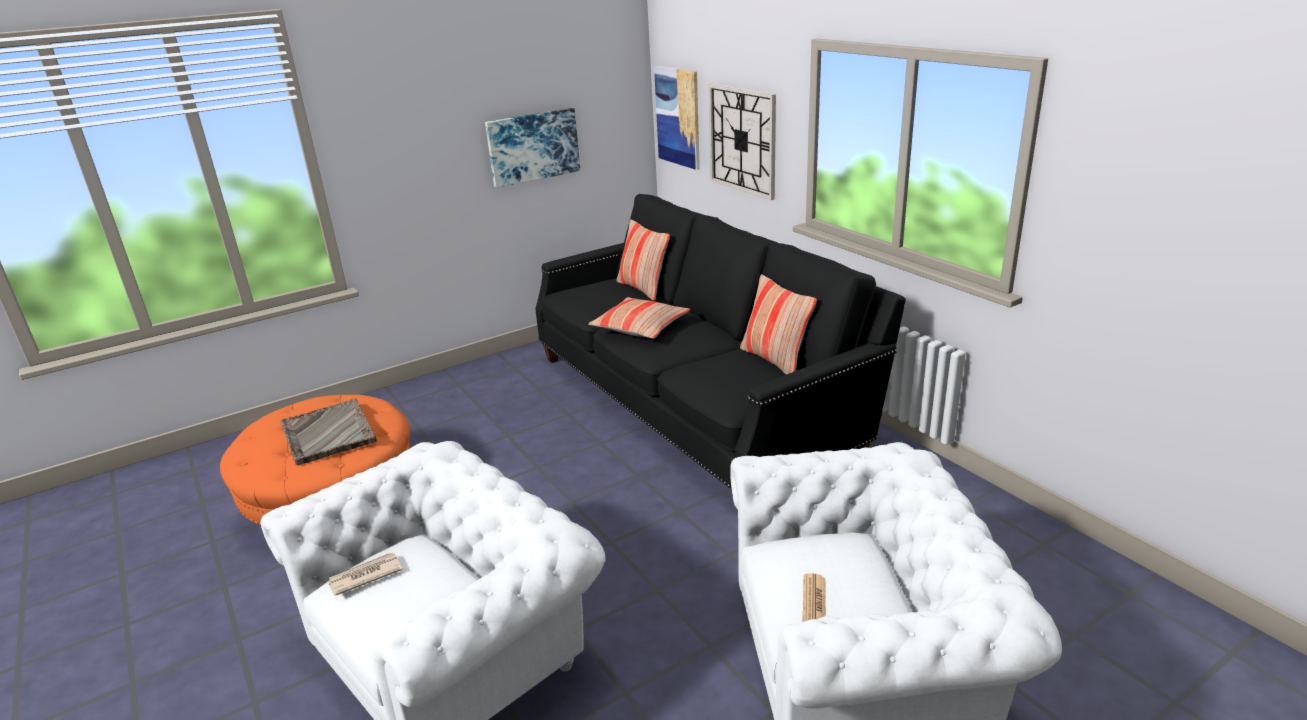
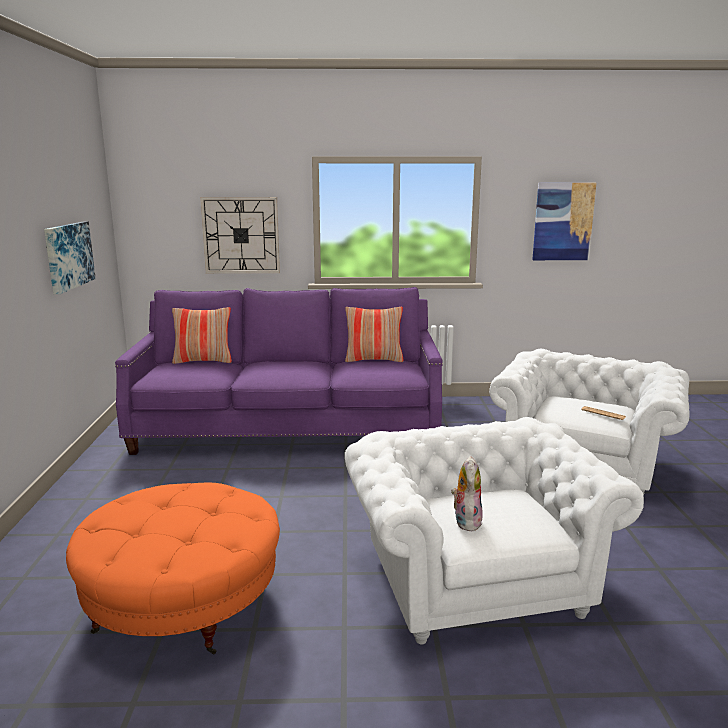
camera: 60 degrees left, 10 degrees down
grey tray [281,399,377,465] -> none
newspaper [327,552,402,596] -> plush toy [451,456,483,532]
black sofa [535,194,906,490] -> purple sofa [115,287,443,455]
pillow [588,297,691,339] -> none
picture [654,66,700,170] -> picture moved to [532,183,596,260]

